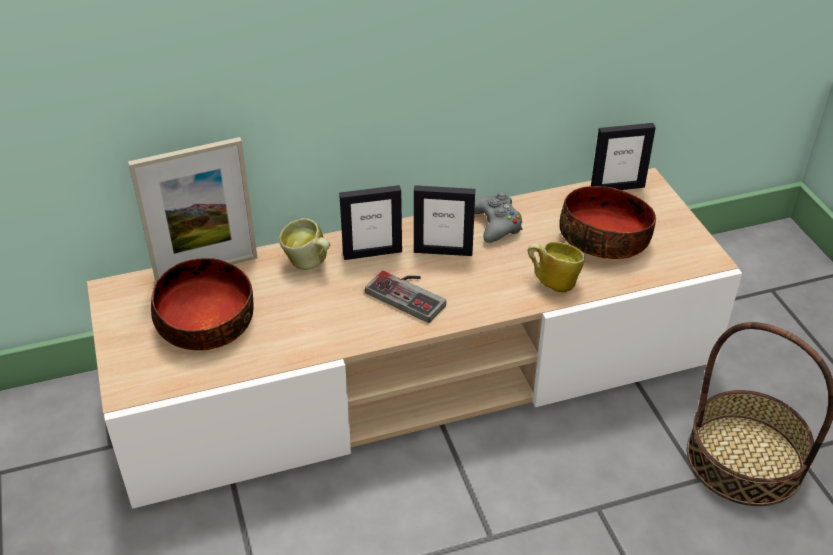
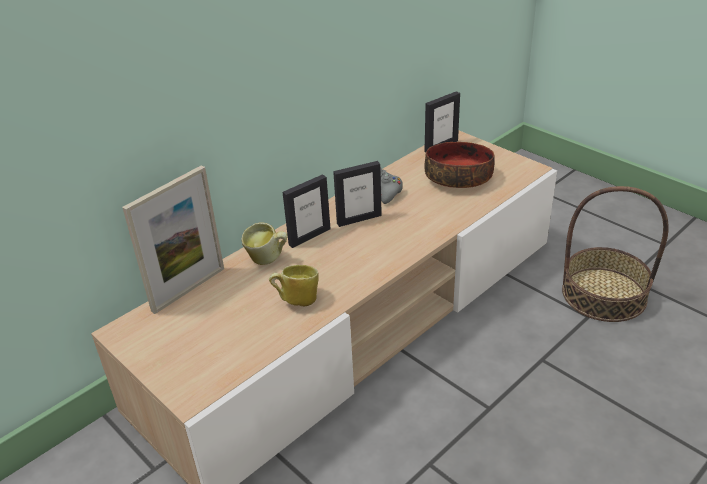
camera: 25 degrees left, 5 degrees down
bowl [151,258,254,351] -> none
game controller [365,271,447,323] -> none
mug [528,242,585,292] -> mug moved to [269,265,319,306]

